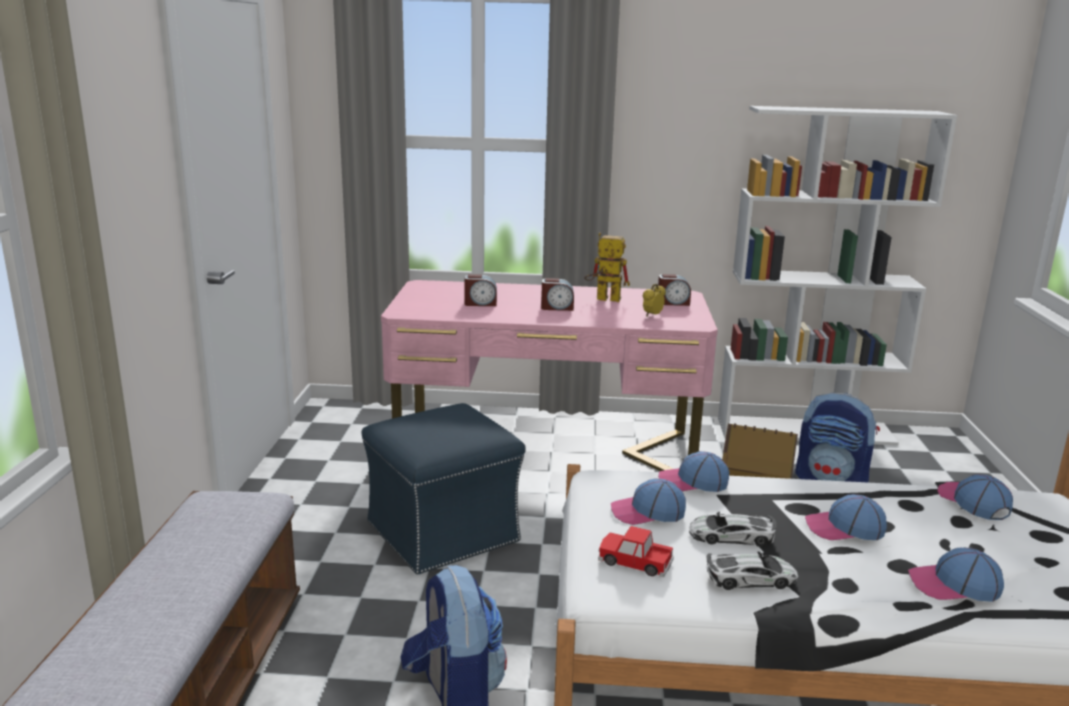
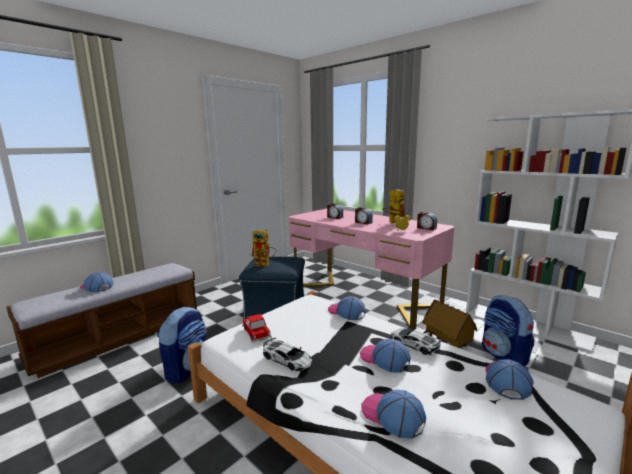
camera: 40 degrees right, 5 degrees down
cap [611,478,686,525] -> cap moved to [80,272,113,292]
toy car [689,512,777,547] -> toy car moved to [390,328,442,355]
none -> toy robot [251,229,277,267]

